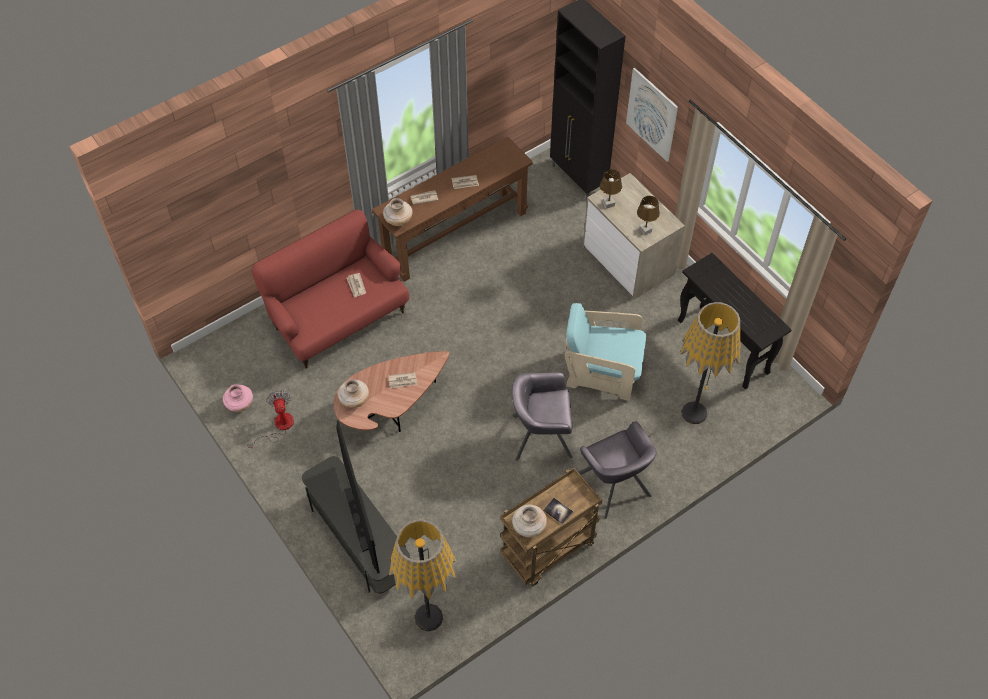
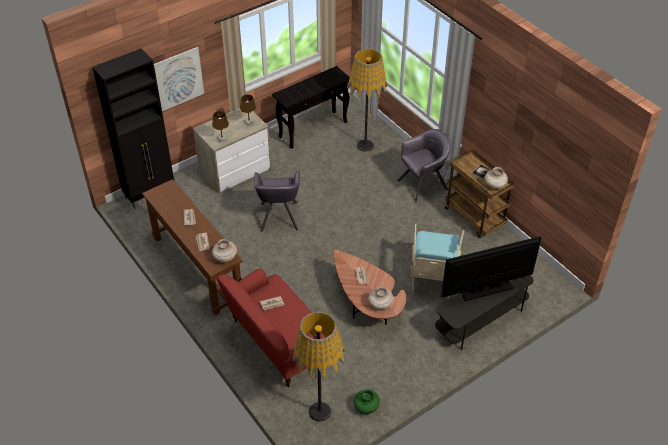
camera: 90 degrees left, 10 degrees down
pink vase [223,384,253,412] -> green vase [354,390,380,414]
fan [247,391,294,448] -> none
floor lamp [389,519,456,632] -> floor lamp moved to [293,312,345,422]
grey armchair [512,373,573,461] -> grey armchair moved to [254,171,300,232]
turquoise armchair [564,303,646,401] -> turquoise armchair moved to [410,224,464,299]

